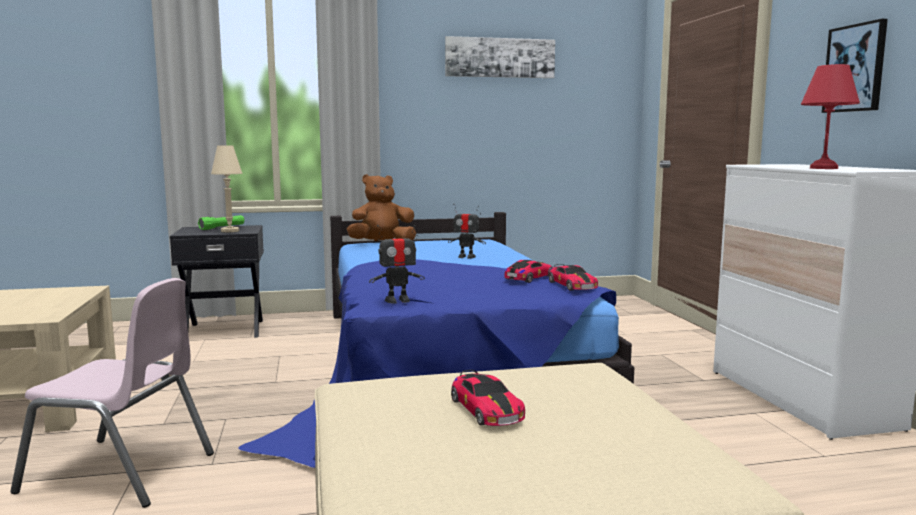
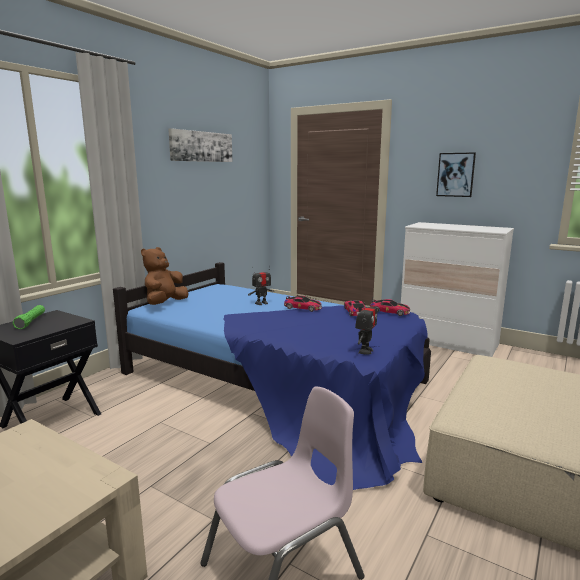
camera: 45 degrees left, 5 degrees up
beige table lamp [211,146,243,232] -> none
toy car [451,370,525,426] -> toy car moved to [284,296,322,312]
red table lamp [801,64,860,169] -> none

